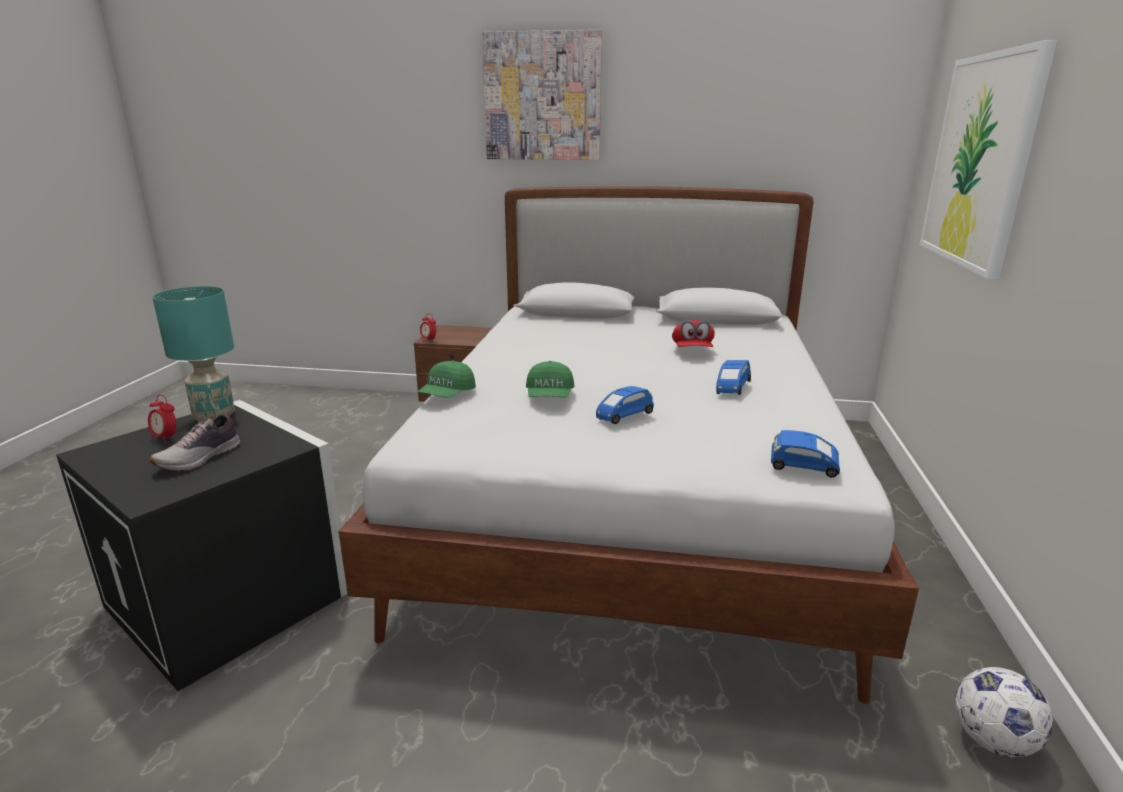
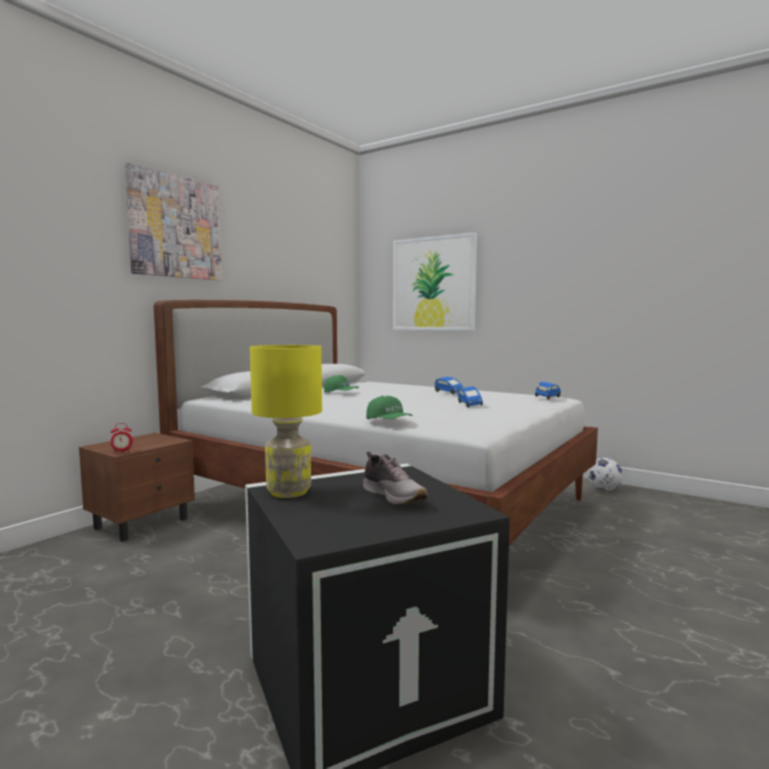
camera: 65 degrees left, 15 degrees down
alarm clock [148,395,176,443] -> none
turquoise table lamp [152,286,235,421] -> yellow table lamp [250,345,322,498]
green cap [526,361,575,398] -> green cap moved to [324,375,359,393]
red cap [672,320,715,347] -> none

